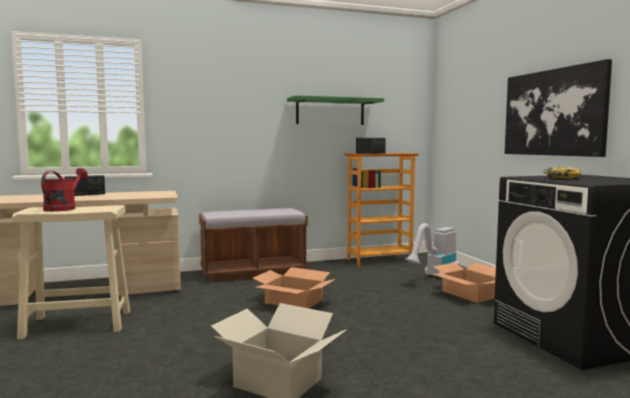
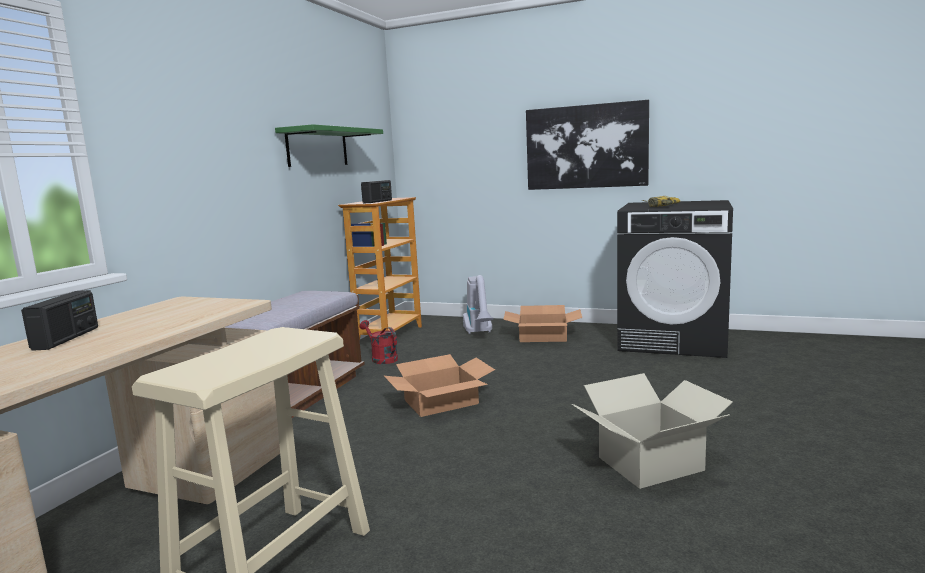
camera: 50 degrees left, 5 degrees up
red watering can [41,168,88,212] -> red watering can moved to [359,320,398,364]

